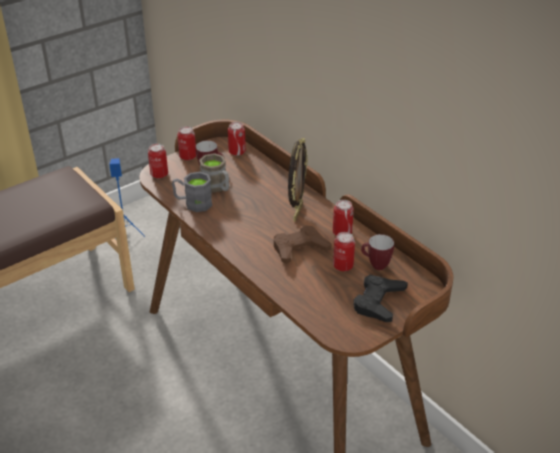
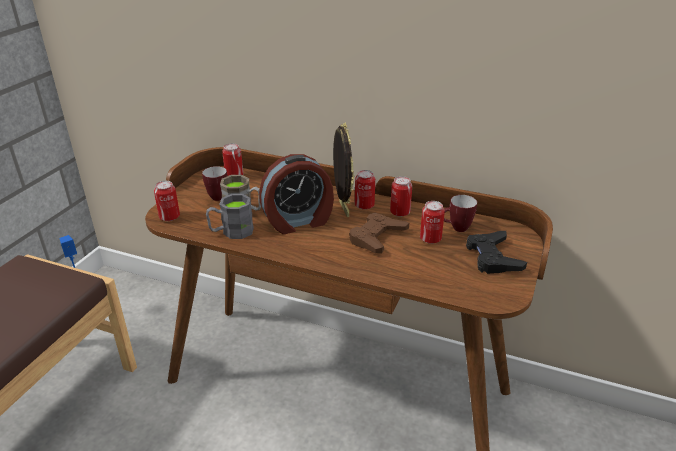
camera: 30 degrees left, 5 degrees down
can [177,126,196,160] -> can moved to [355,170,375,210]
none -> alarm clock [259,154,334,234]

